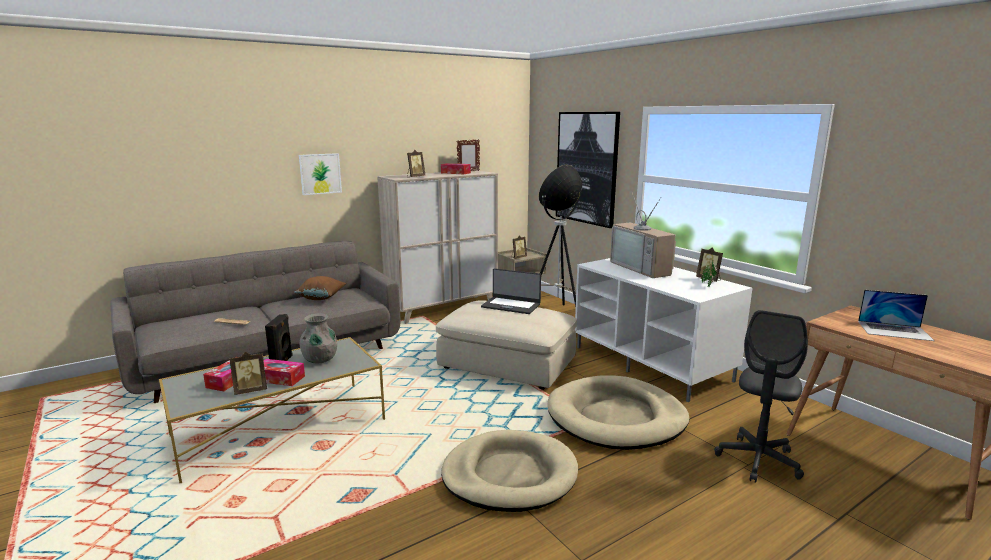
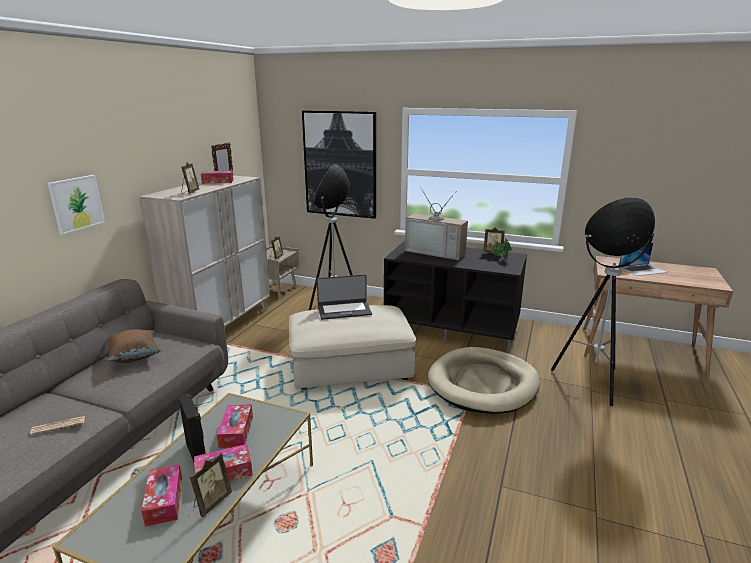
camera: 35 degrees left, 5 degrees up
grey vase [300,313,337,364] -> tissue box [217,404,253,448]
beige dog bed [441,430,578,512] -> none
white tv stand [575,258,752,402] -> black tv stand [384,241,527,353]
grey office chair [714,310,808,483] -> floor lamp [551,197,655,406]

